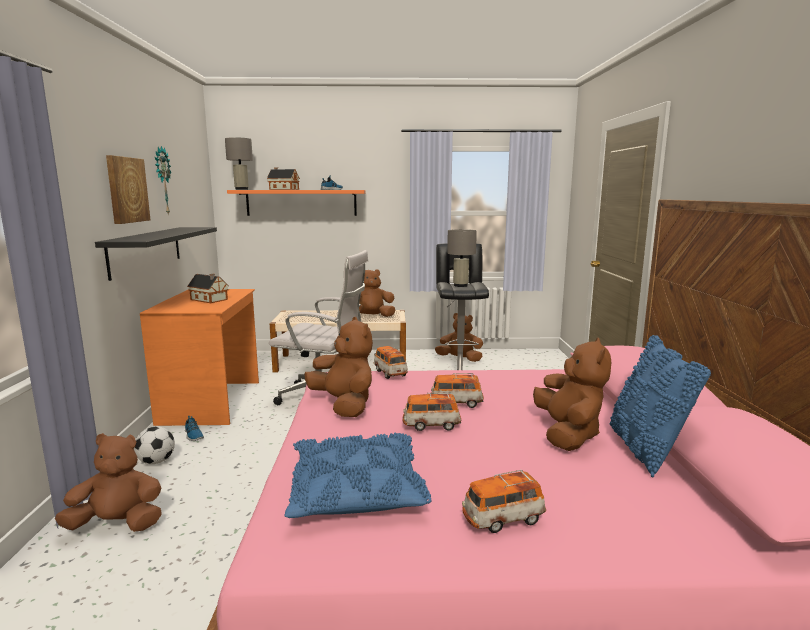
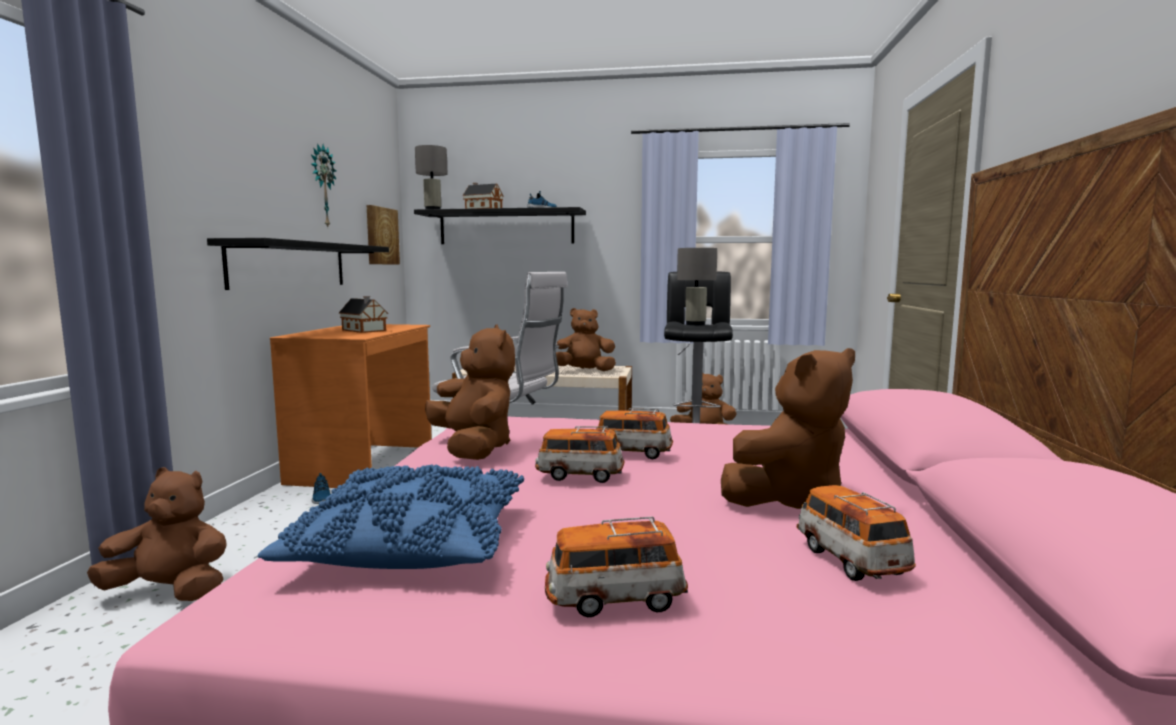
camera: 10 degrees right, 5 degrees down
picture [106,155,150,224] -> picture moved to [367,205,400,265]
football [134,426,175,464] -> none
orange shelf [227,190,366,216] -> black shelf [414,207,586,244]
toy car [374,346,408,379] -> toy car moved to [797,485,916,581]
brown plush toy [533,338,611,451] -> brown plush toy turned 45 degrees clockwise [721,348,855,509]
blue pillow [610,335,711,477] -> none

